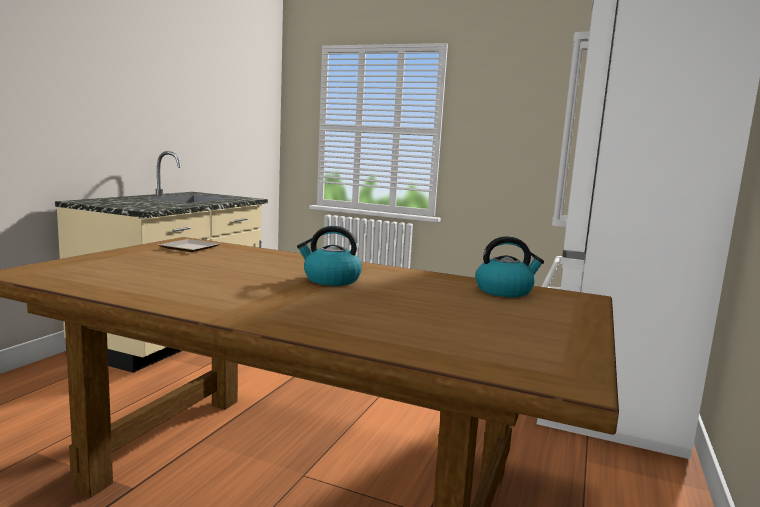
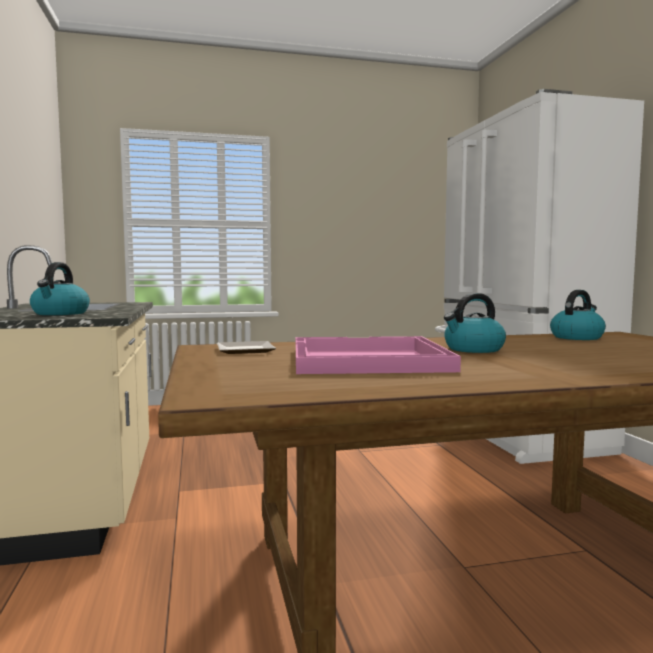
camera: 35 degrees left, 5 degrees down
none -> kettle [30,262,90,315]
none -> pink tray [296,336,461,374]

